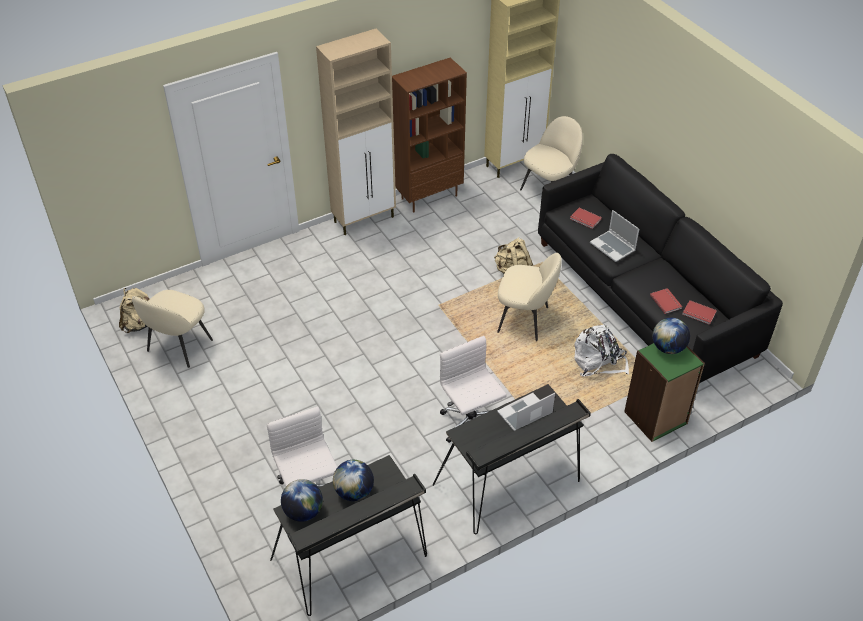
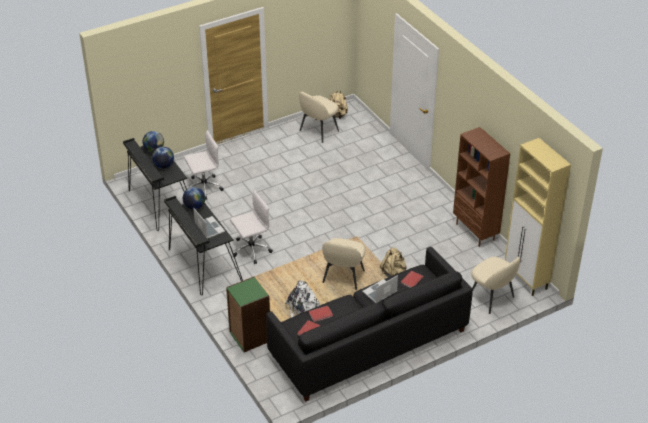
camera: 90 degrees right, 5 degrees down
beige chair [132,290,213,368] -> beige chair turned 75 degrees counterclockwise [299,91,339,143]
beige cabinet [316,29,396,235] -> none
globe [653,318,690,354] -> globe moved to [183,187,205,210]

